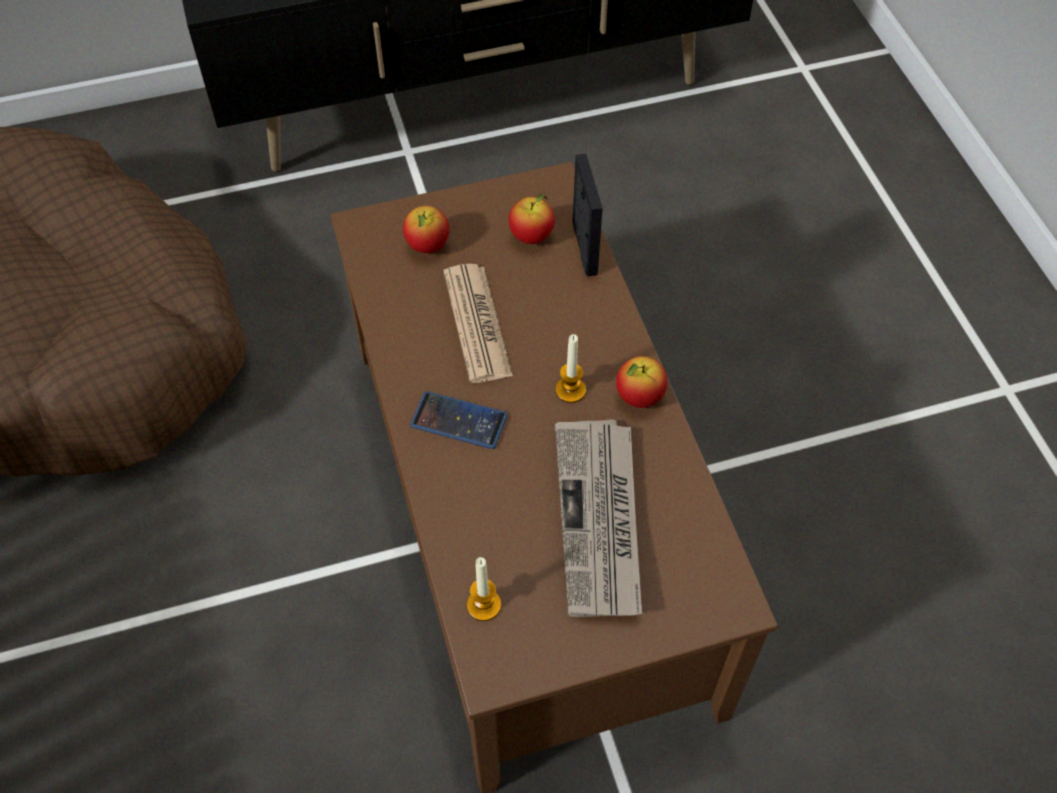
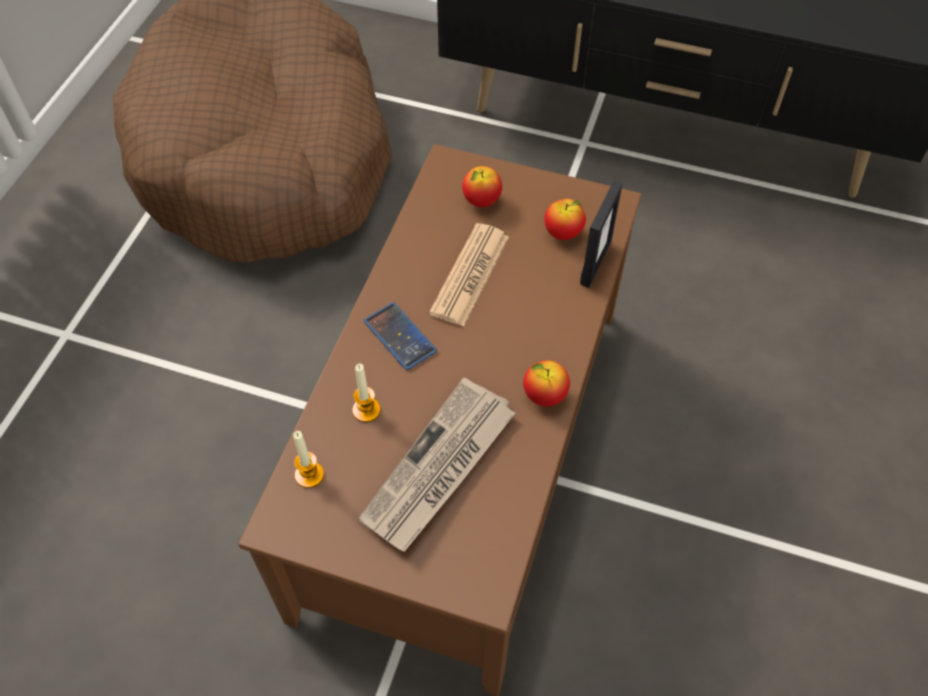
camera: 35 degrees right, 0 degrees up
candle [555,334,586,403] -> candle moved to [352,364,380,422]

